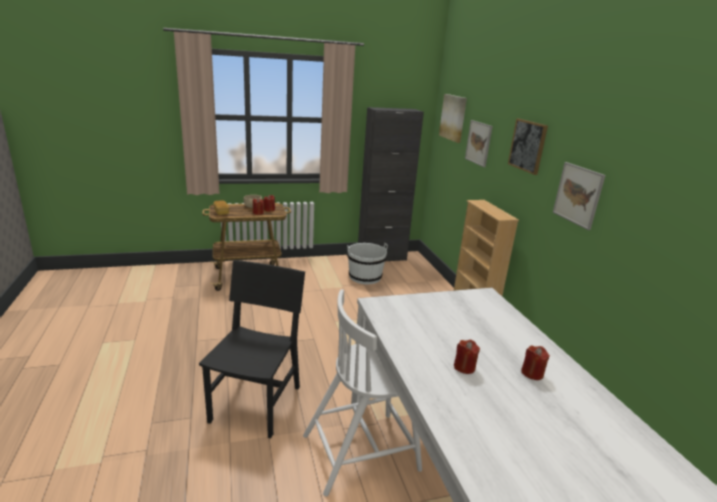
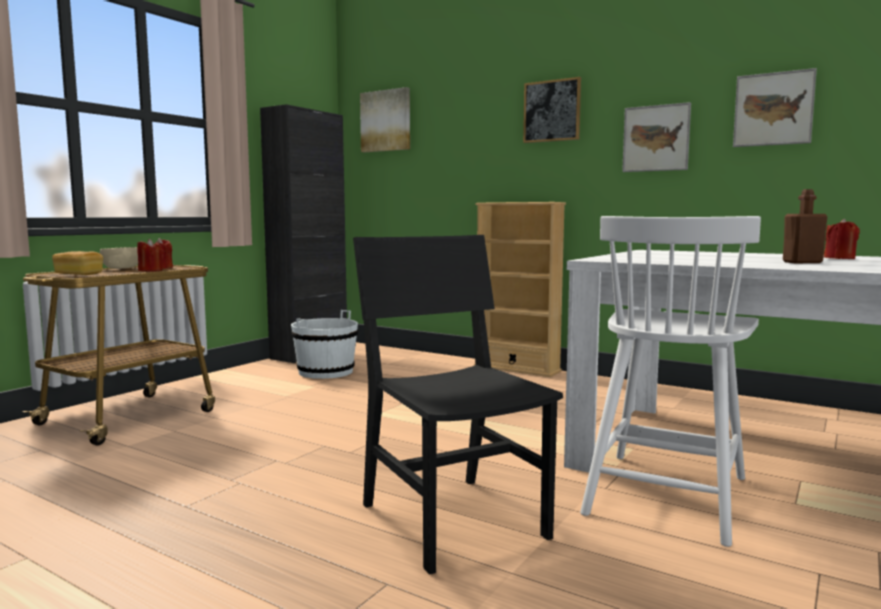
camera: 40 degrees left, 15 degrees down
red candle [454,340,480,374] -> brown bottle [783,189,828,263]
picture [465,120,493,167] -> picture moved to [733,68,817,147]

